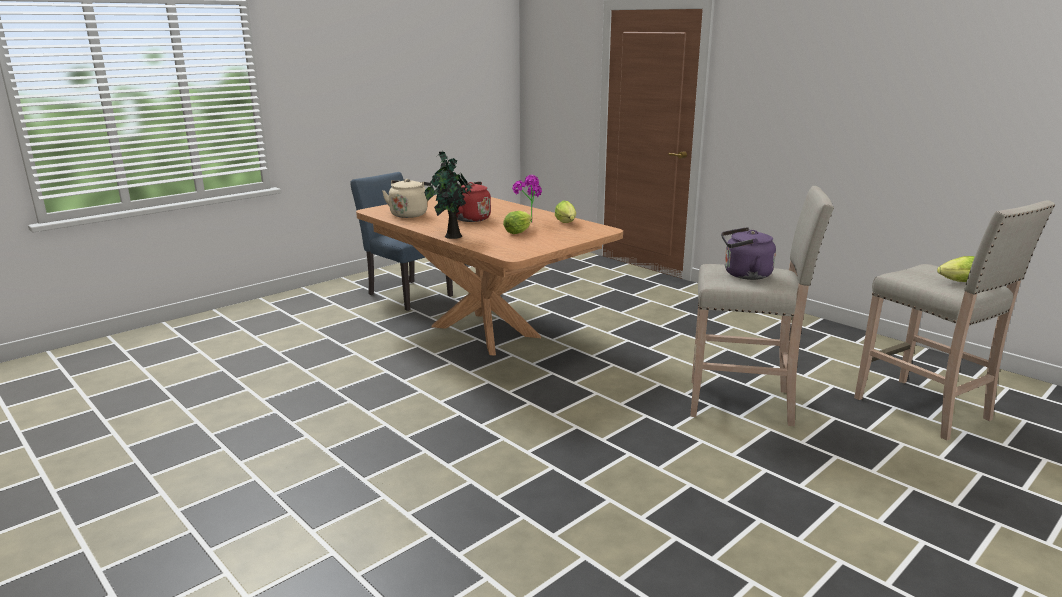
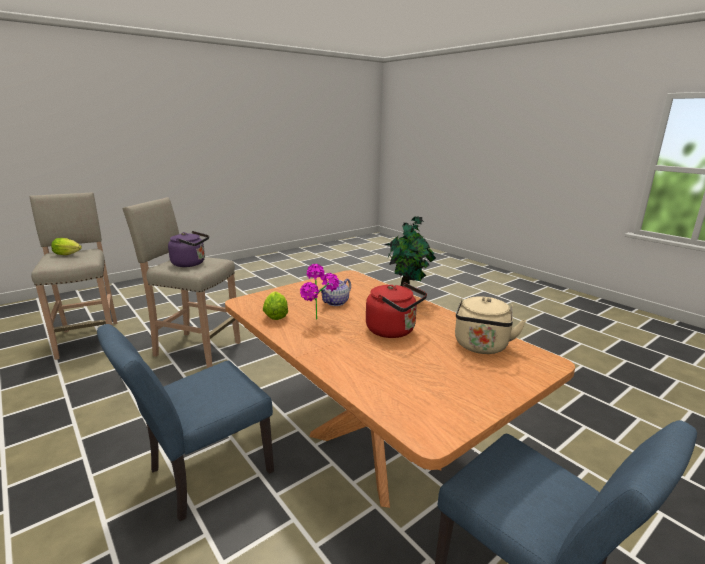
camera: 175 degrees left, 0 degrees up
lettuce [503,211,532,234] -> teapot [319,279,351,306]
none -> blue chair [97,324,274,521]

